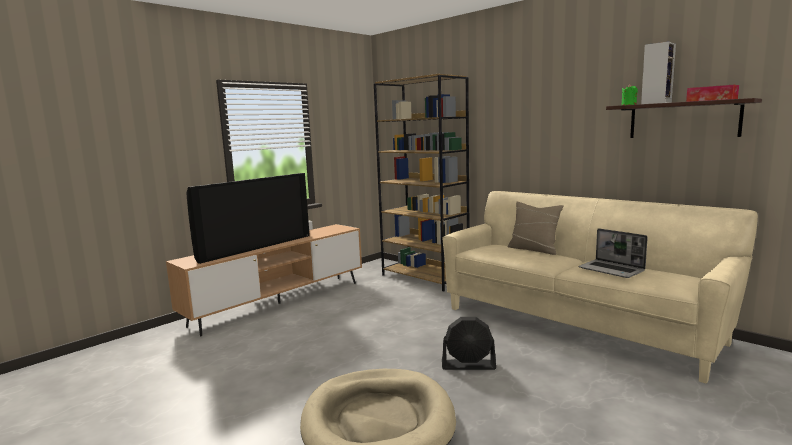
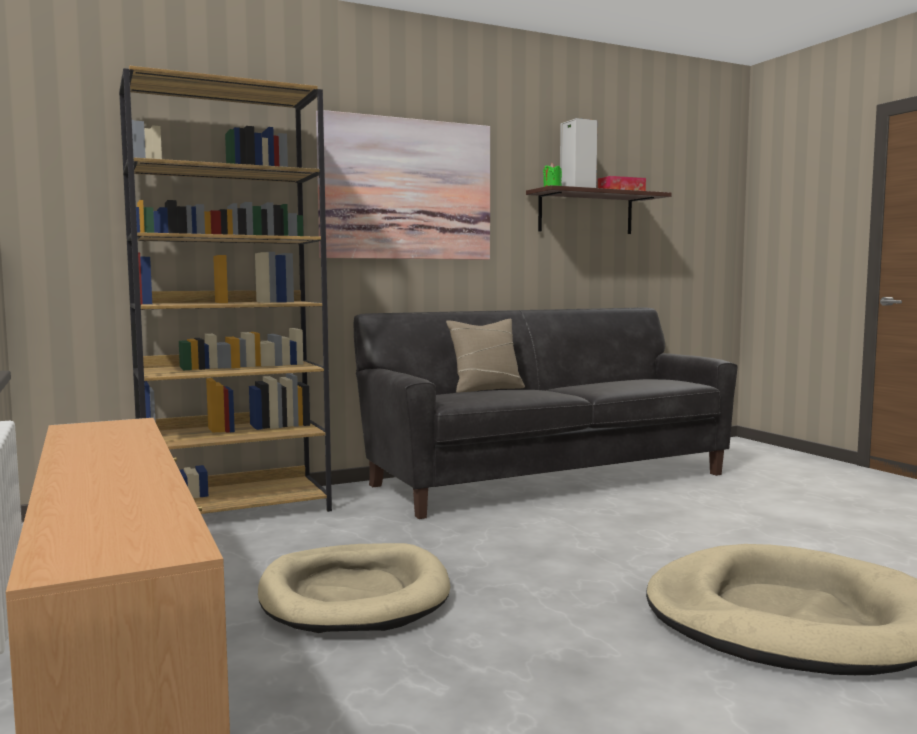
camera: 70 degrees left, 5 degrees down
television [186,173,310,264] -> none
black fan [442,317,496,370] -> none
beige sofa [443,191,758,384] -> black sofa [354,308,737,519]
laptop [579,228,648,278] -> none
none -> beige dog bed [258,543,451,633]
none -> picture [316,110,490,260]

